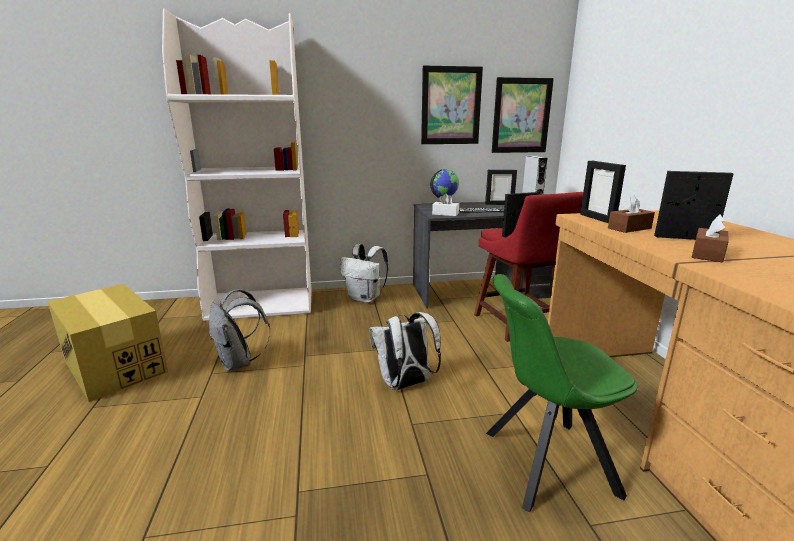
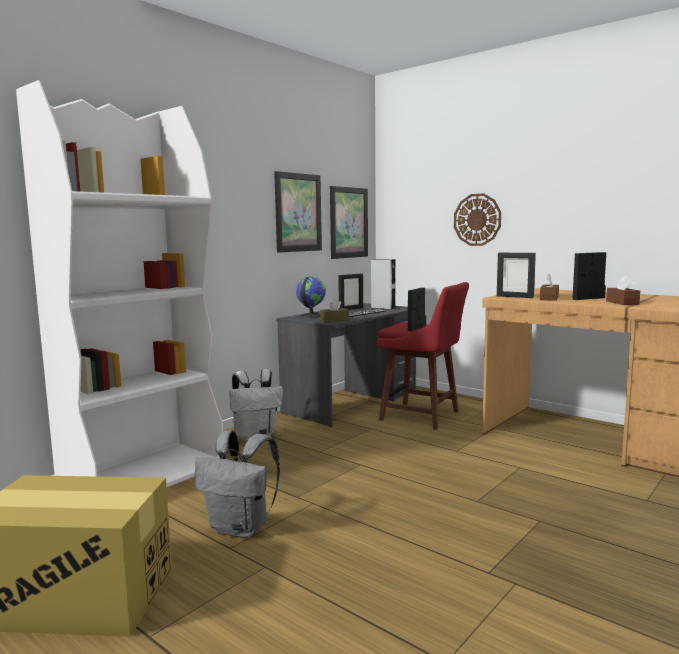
camera: 40 degrees left, 10 degrees down
white backpack [369,312,441,390] -> none
white tissue box [432,193,459,216] -> brown tissue box [320,299,349,323]
green chair [486,274,638,513] -> none
none -> wall clock [454,193,501,246]

